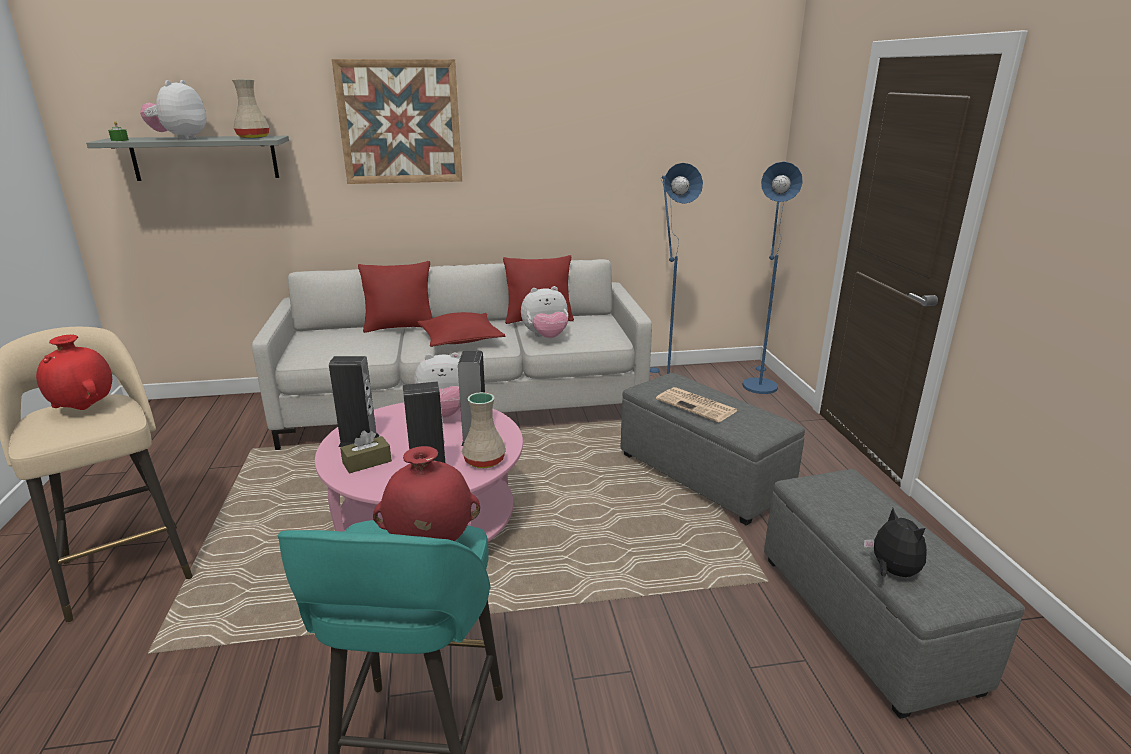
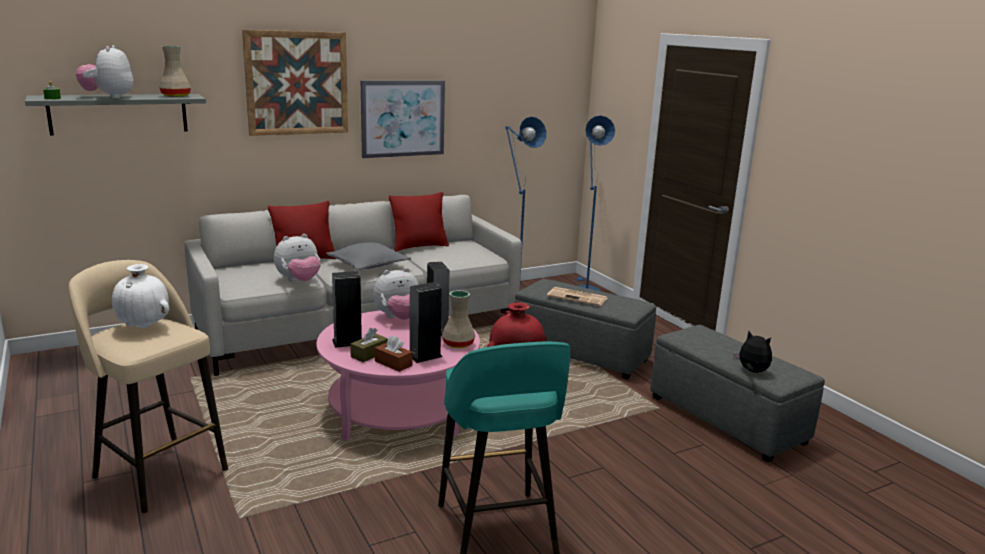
camera: 20 degrees left, 5 degrees down
red vase [36,335,112,410] -> white vase [112,264,170,329]
red pillow [418,312,505,347] -> grey pillow [326,242,411,270]
plush toy [521,286,568,338] -> plush toy moved to [274,234,321,281]
none -> picture [361,81,445,158]
none -> brown tissue box [375,336,412,372]

